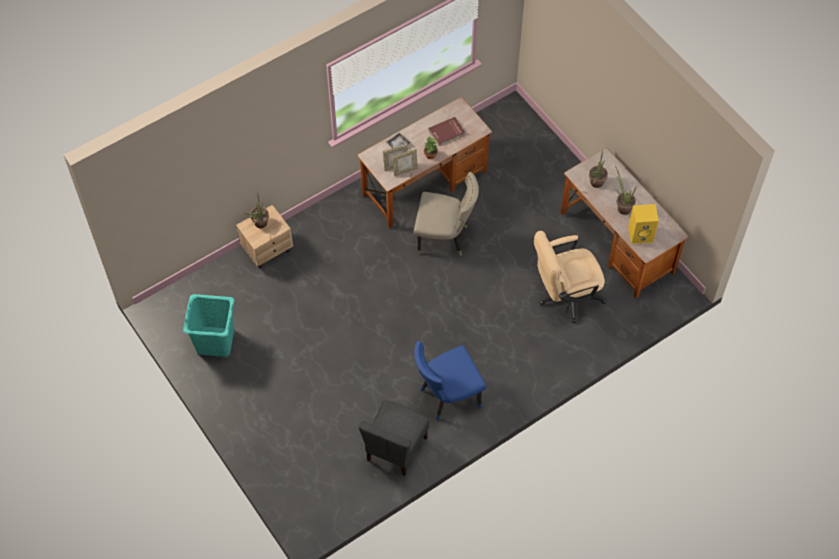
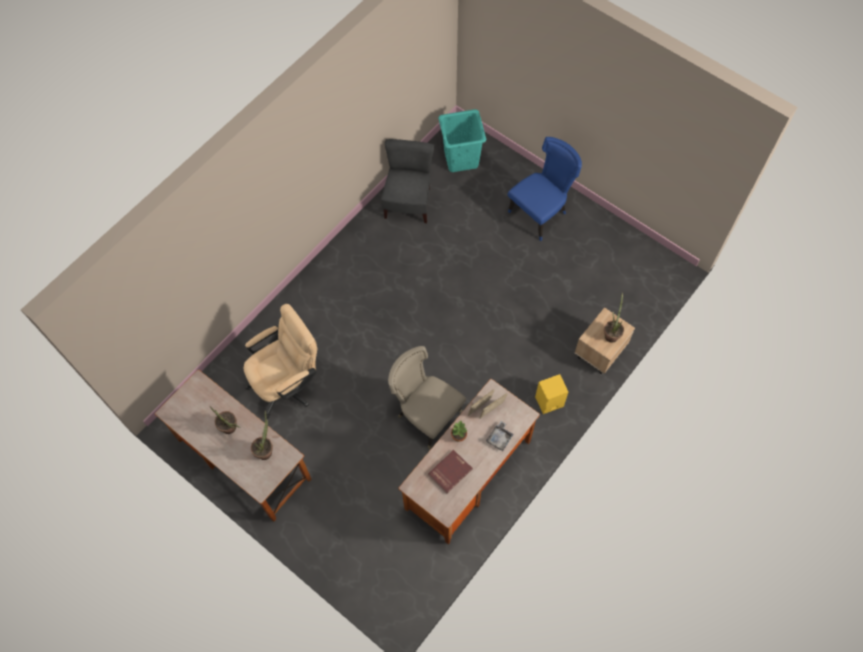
camera: 165 degrees right, 5 degrees up
turquoise laundry basket [183,294,234,357] -> turquoise laundry basket moved to [438,109,486,172]
beige chair [413,172,479,256] -> beige chair turned 45 degrees clockwise [388,346,466,449]
blue chair [414,341,487,420] -> blue chair moved to [508,137,582,241]
yellow speaker [628,204,659,244] -> yellow speaker moved to [535,374,568,414]

